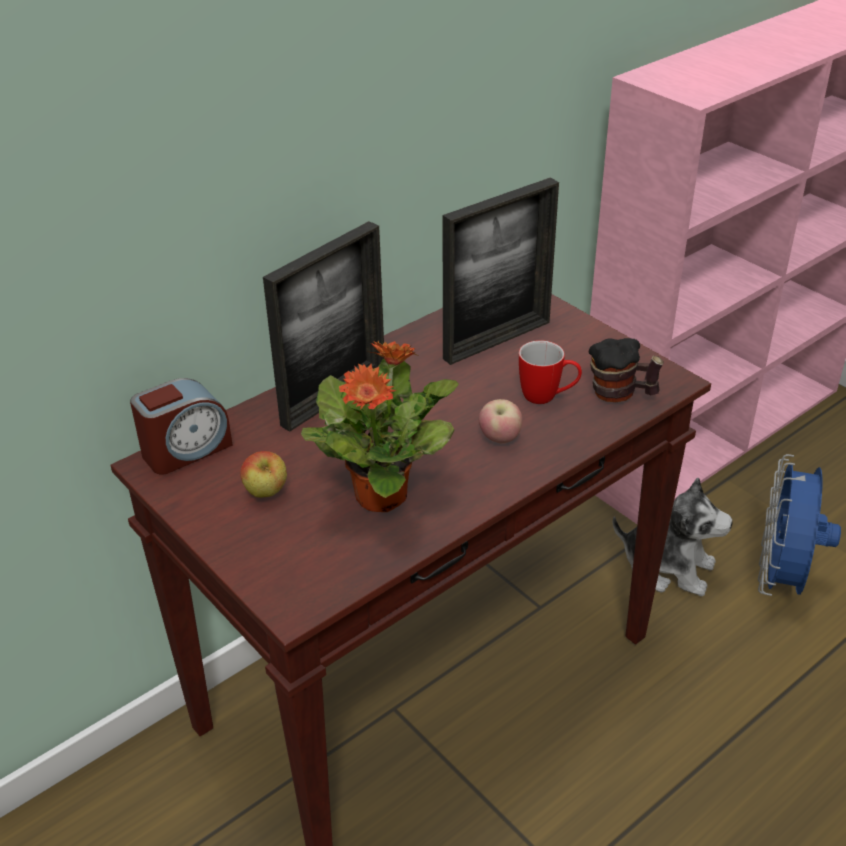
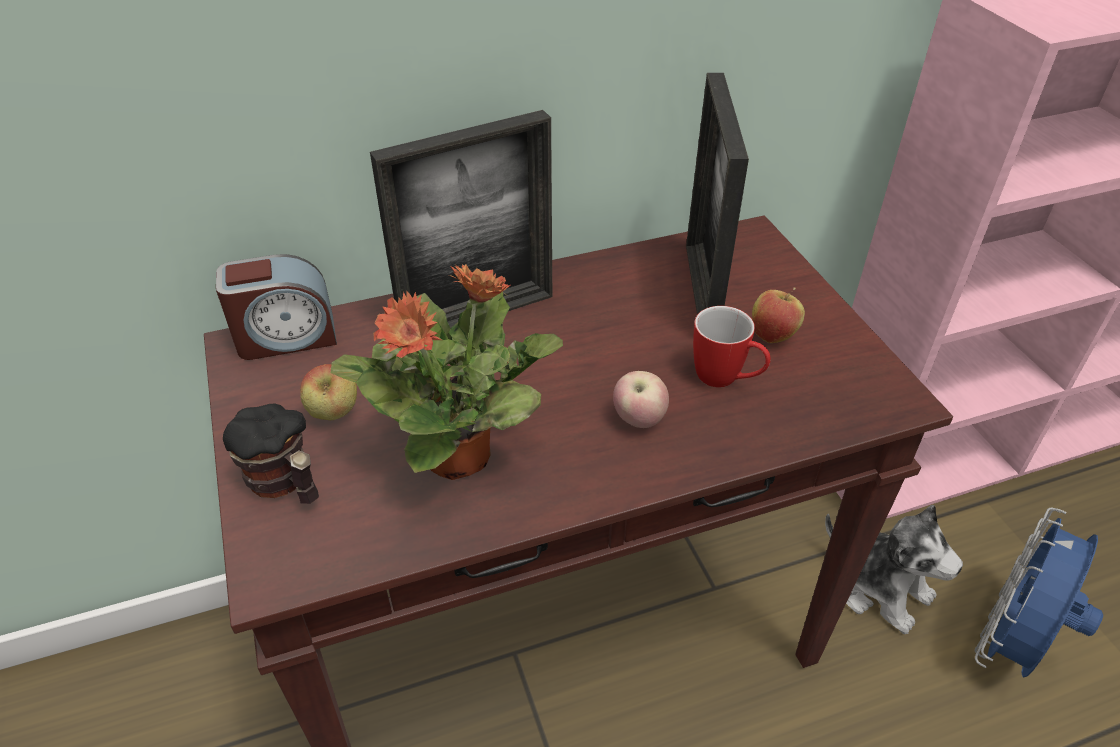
camera: 20 degrees right, 5 degrees up
picture frame [443,177,559,365] -> picture frame turned 105 degrees clockwise [686,73,749,315]
mug [589,338,664,402] -> mug moved to [223,404,319,504]
none -> apple [752,288,805,343]

